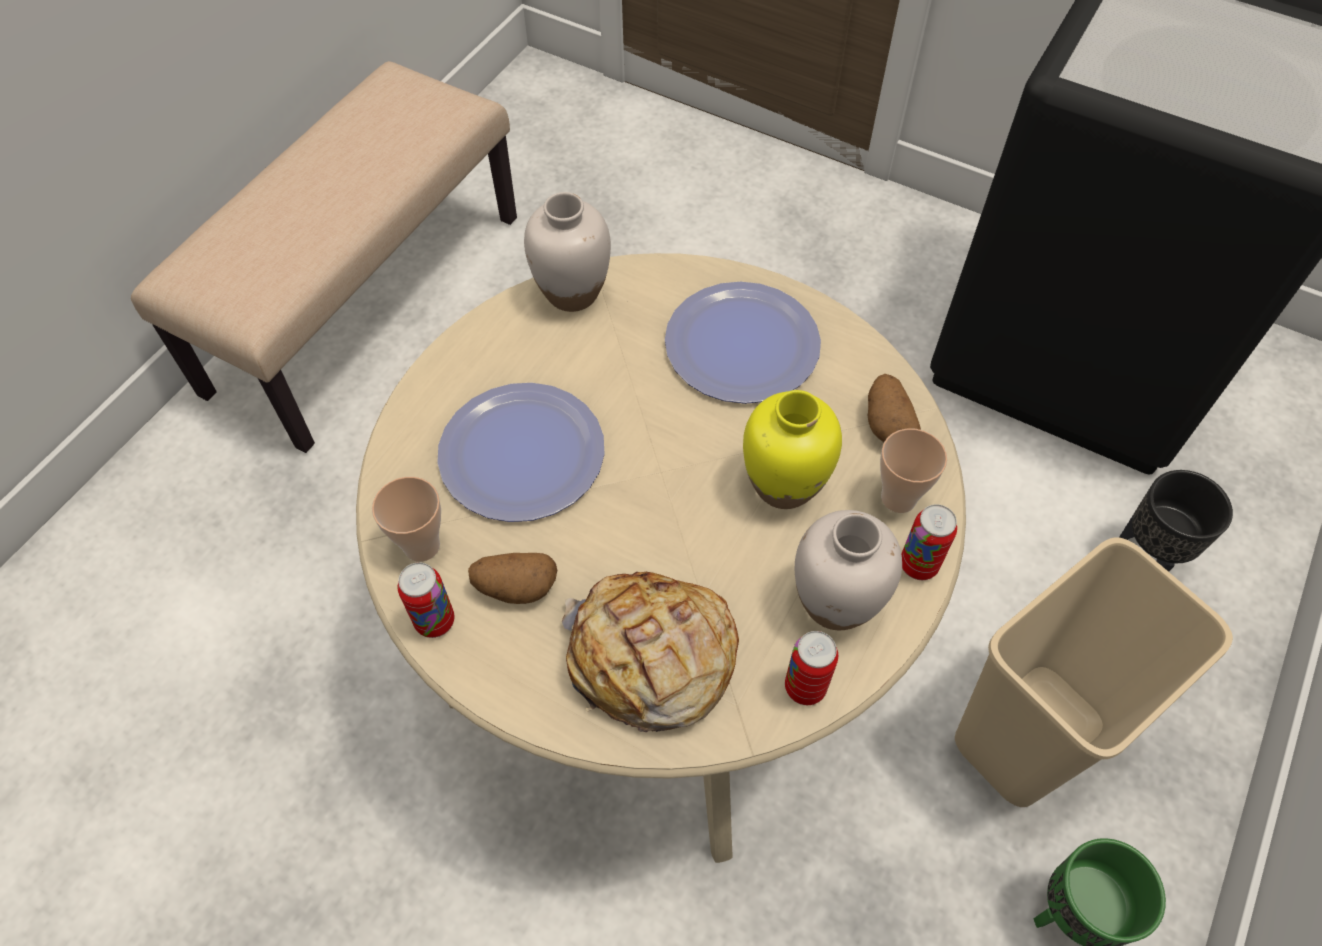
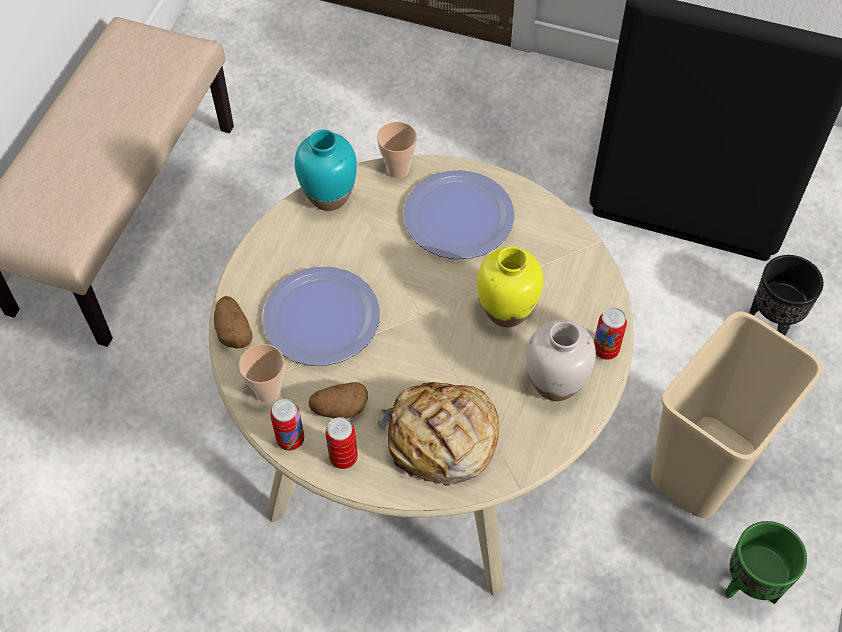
camera: 10 degrees left, 0 degrees up
white vase [524,192,611,312] -> turquoise vase [295,129,357,211]
can [785,631,838,705] -> can moved to [325,417,358,469]
potato [868,374,921,443] -> potato moved to [214,296,252,348]
cup [880,428,947,513] -> cup moved to [377,122,417,178]

